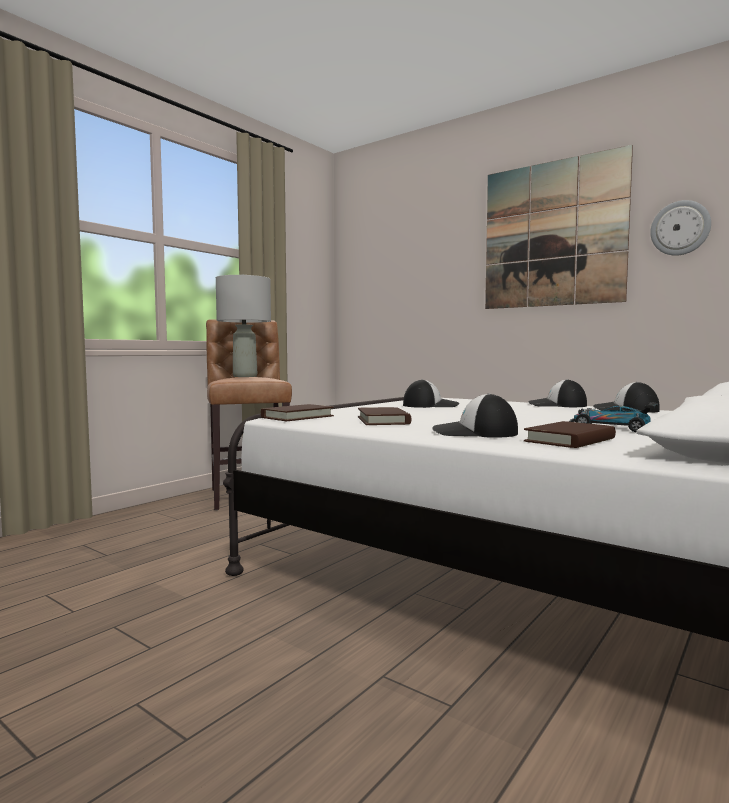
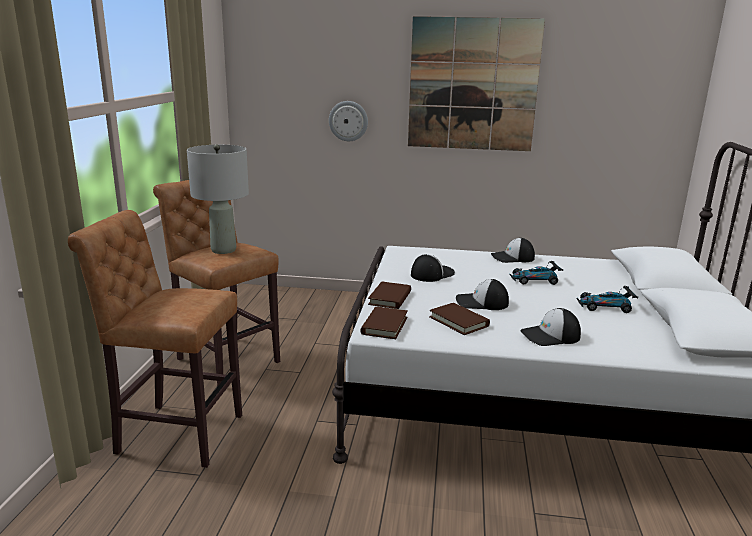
camera: 30 degrees left, 15 degrees up
brown book [524,421,616,448] -> brown book moved to [368,282,411,309]
cap [593,382,660,413] -> cap moved to [456,279,509,310]
wall clock [650,200,711,256] -> wall clock moved to [329,101,368,141]
none -> brown stool [68,210,242,468]
none -> toy car [509,261,563,285]

